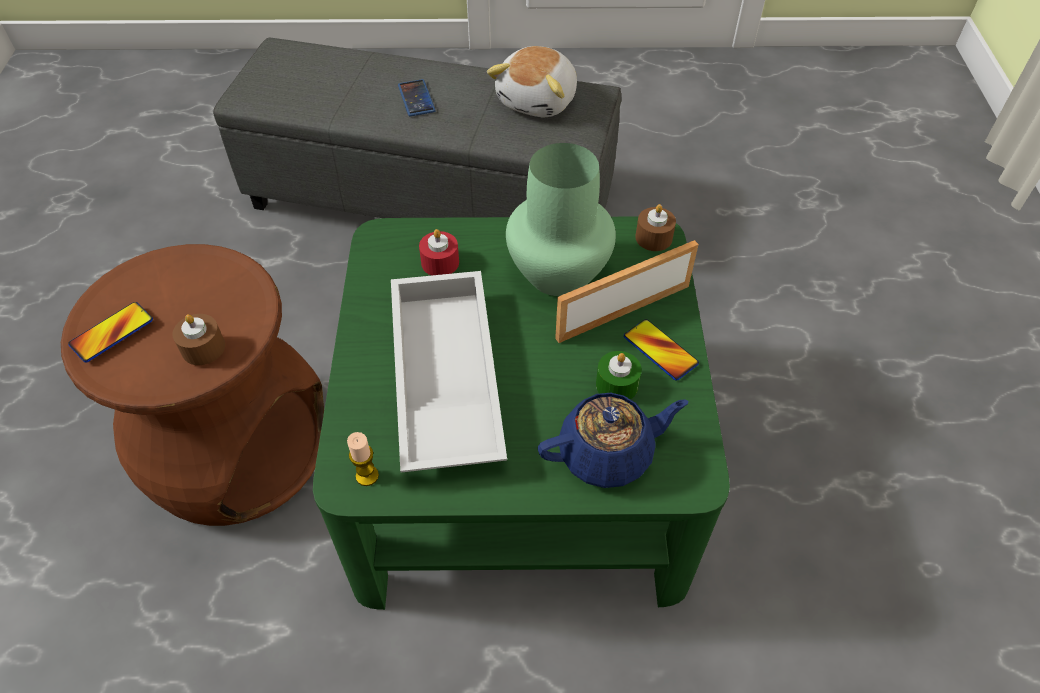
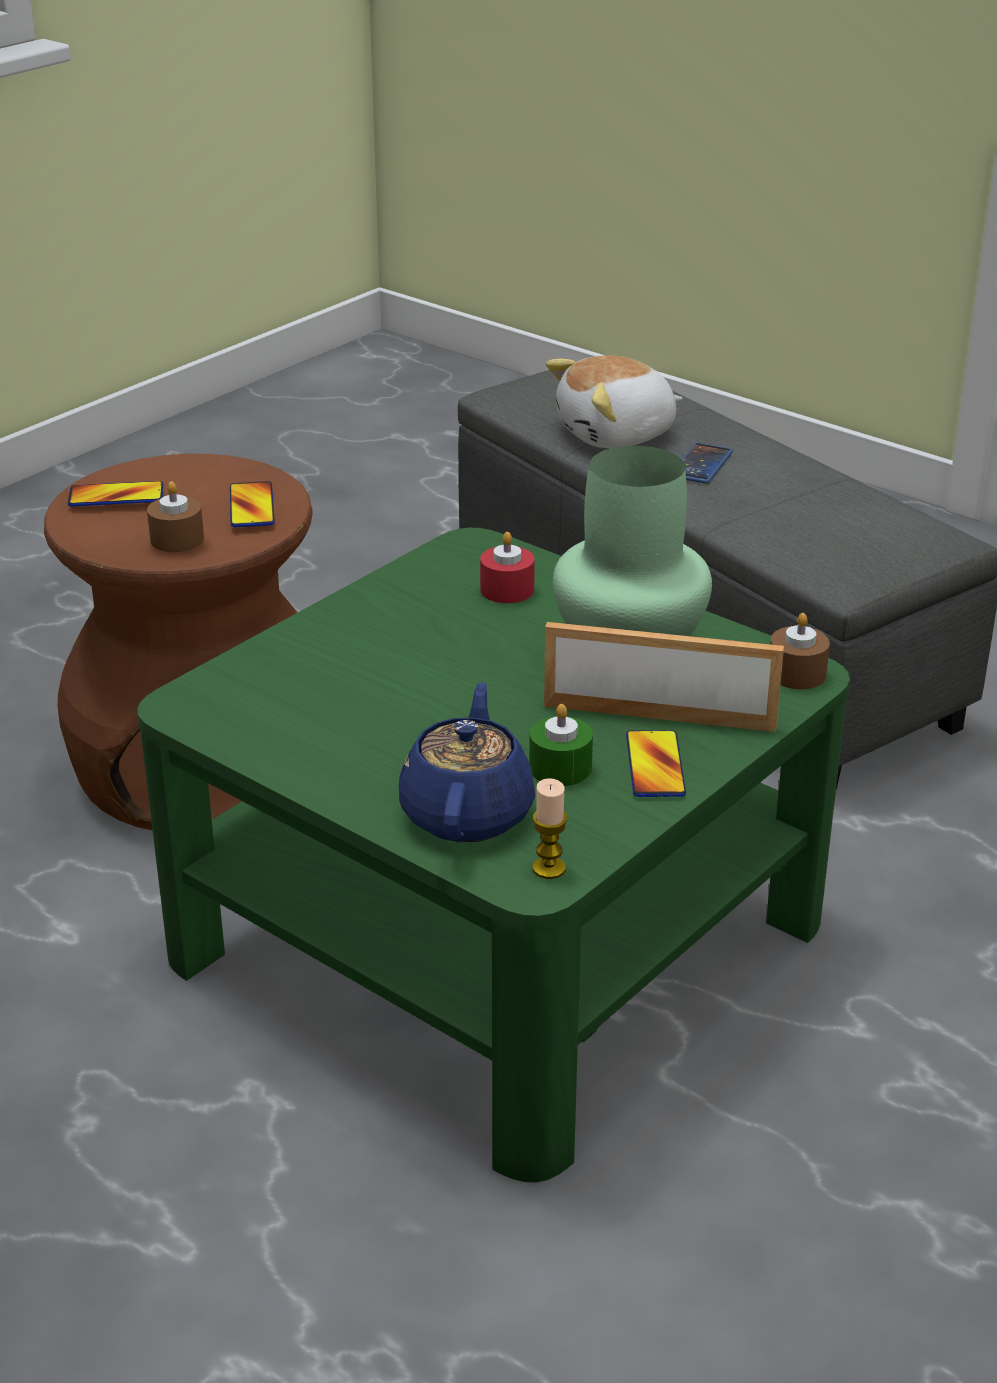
camera: 40 degrees right, 20 degrees down
candle [347,432,379,486] -> candle moved to [532,778,567,879]
white tray [391,271,507,472] -> none
plush toy [487,46,577,117] -> plush toy moved to [546,355,683,448]
blue teapot [538,393,689,488] -> blue teapot turned 105 degrees counterclockwise [399,682,535,842]
none -> phone [230,481,275,527]

